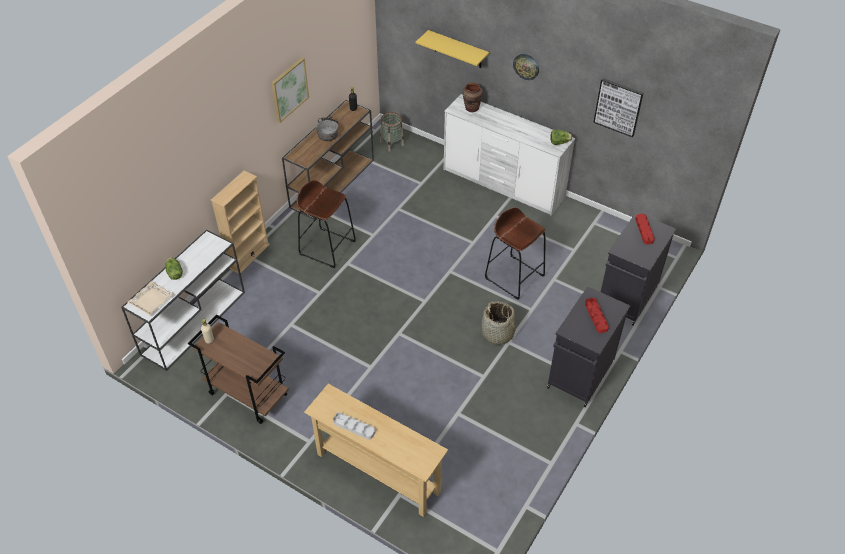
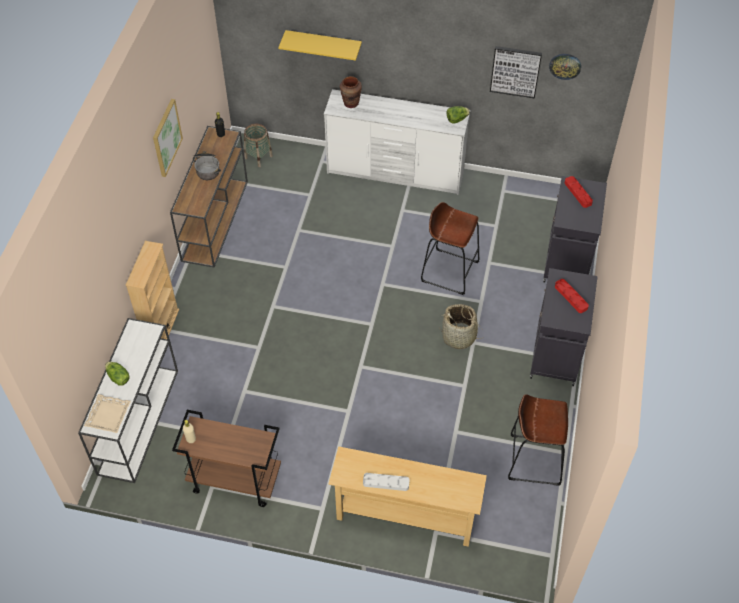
camera: 20 degrees left, 5 degrees up
brown stool [297,180,356,268] -> brown stool moved to [508,394,568,486]
wall clock [513,54,539,80] -> wall clock moved to [549,54,581,80]

